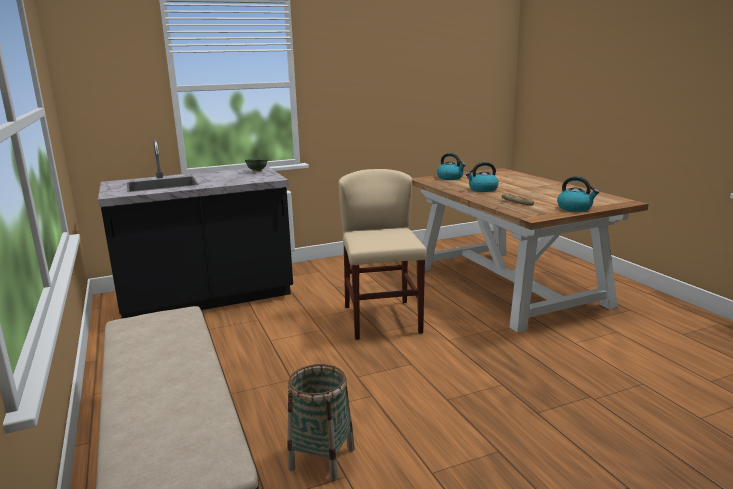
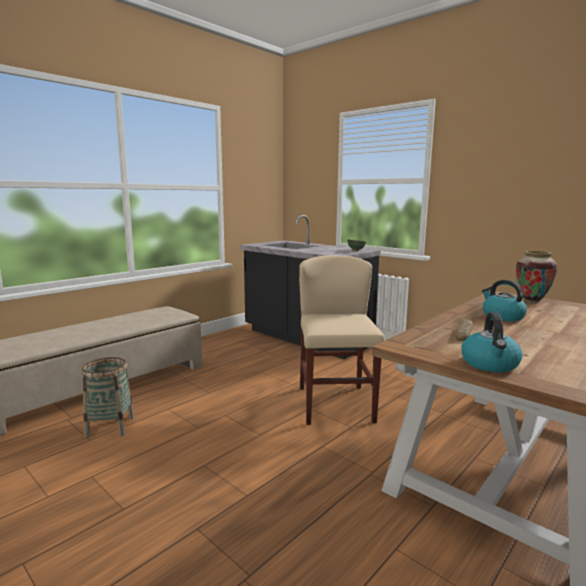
camera: 65 degrees right, 5 degrees down
beige chair [339,169,427,340] -> beige chair turned 60 degrees counterclockwise [299,255,385,425]
kettle [437,153,466,180] -> vase [516,251,558,303]

